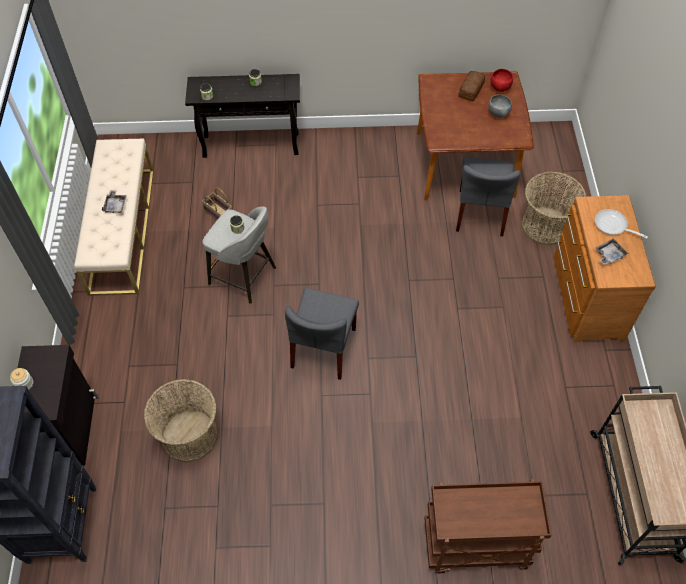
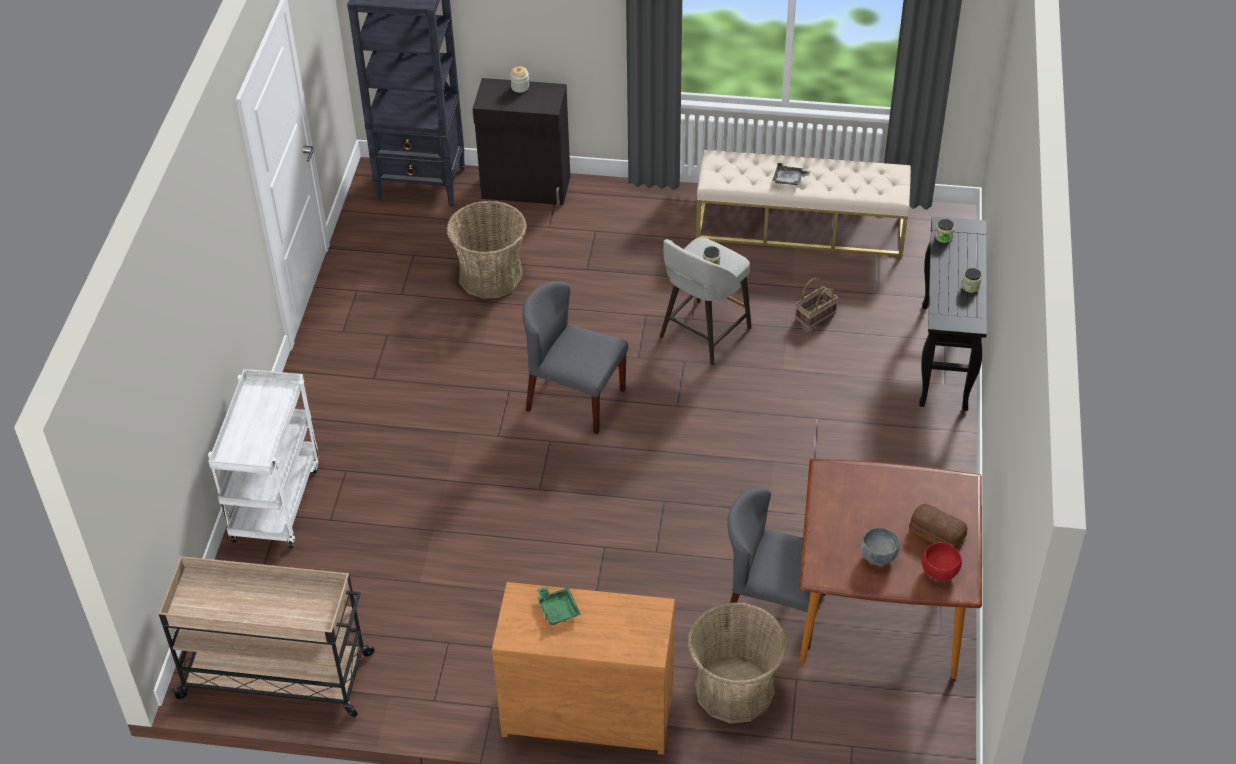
camera: 100 degrees right, 10 degrees down
brown cart [424,479,552,574] -> white cart [208,369,319,548]
frying pan [595,209,648,239] -> none
grey tray [596,238,628,265] -> green tray [537,587,581,625]

